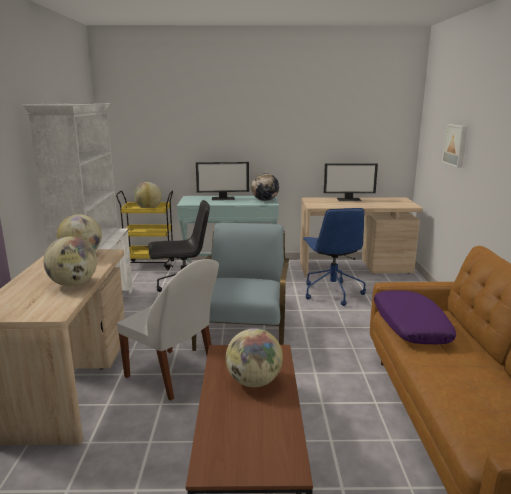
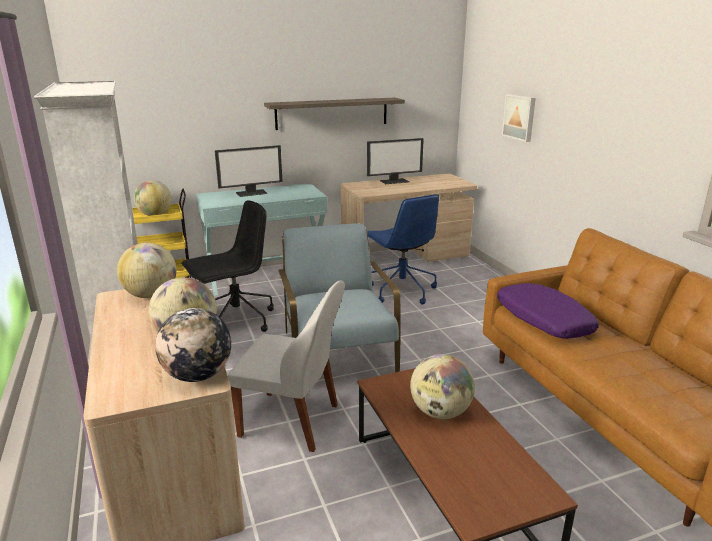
camera: 20 degrees left, 5 degrees up
globe [251,173,279,201] -> globe moved to [155,308,231,382]
none -> shelf [264,98,405,130]

